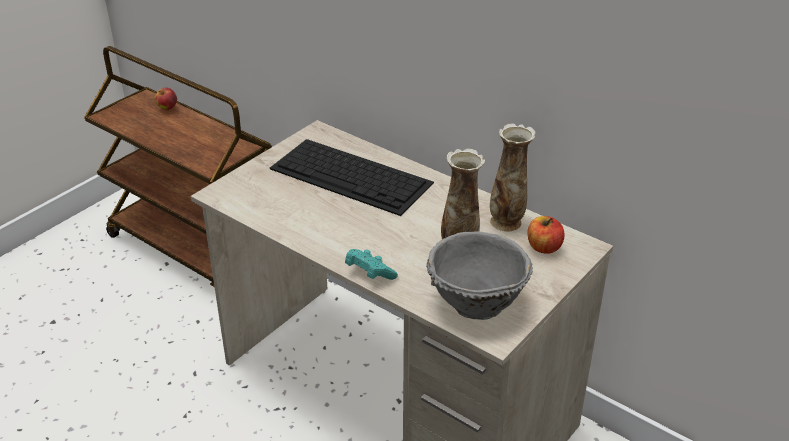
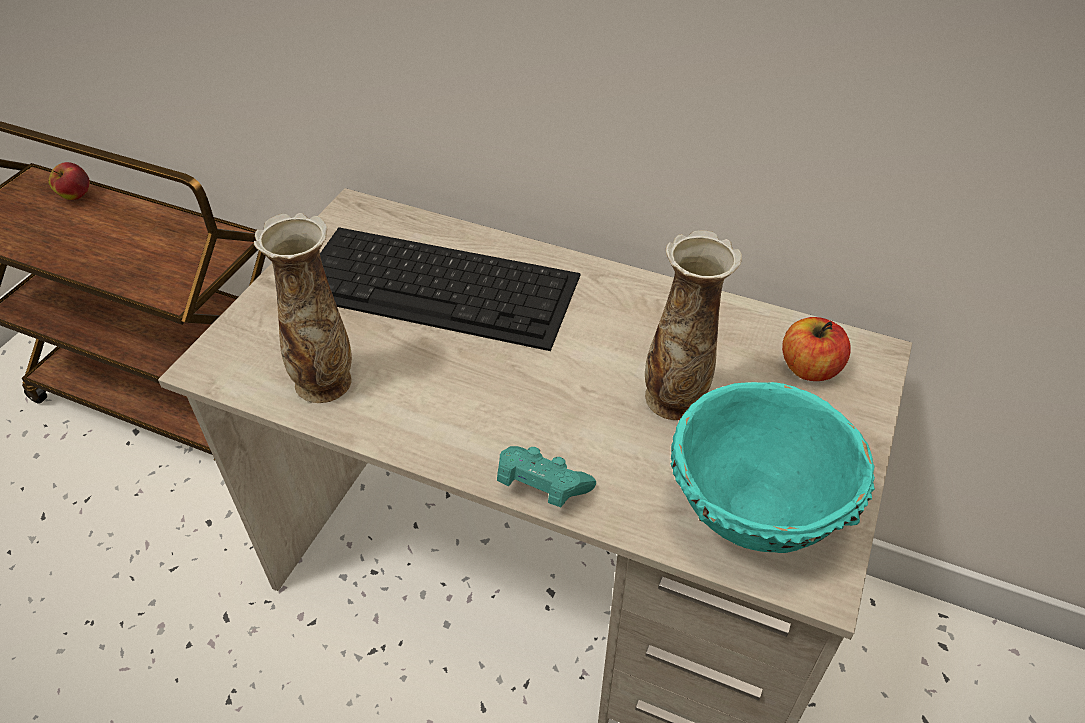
camera: 15 degrees left, 10 degrees up
grey bowl [426,231,533,320] -> turquoise bowl [671,382,875,553]
vase [490,123,536,231] -> vase moved to [254,213,352,403]

